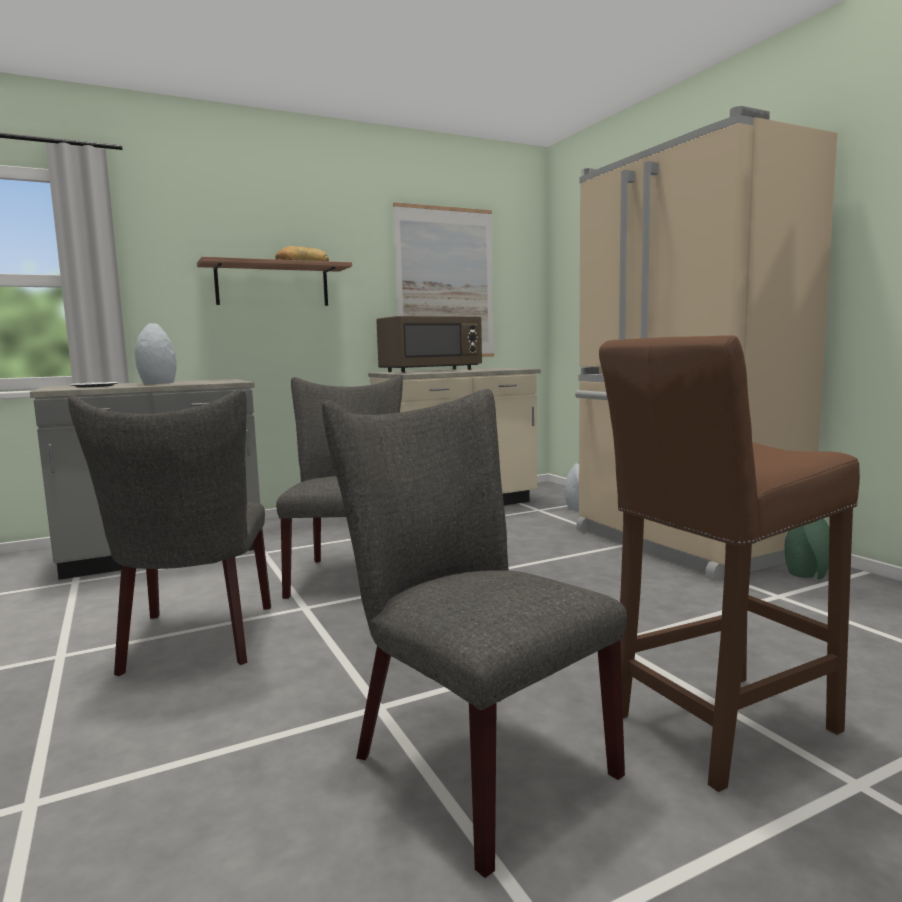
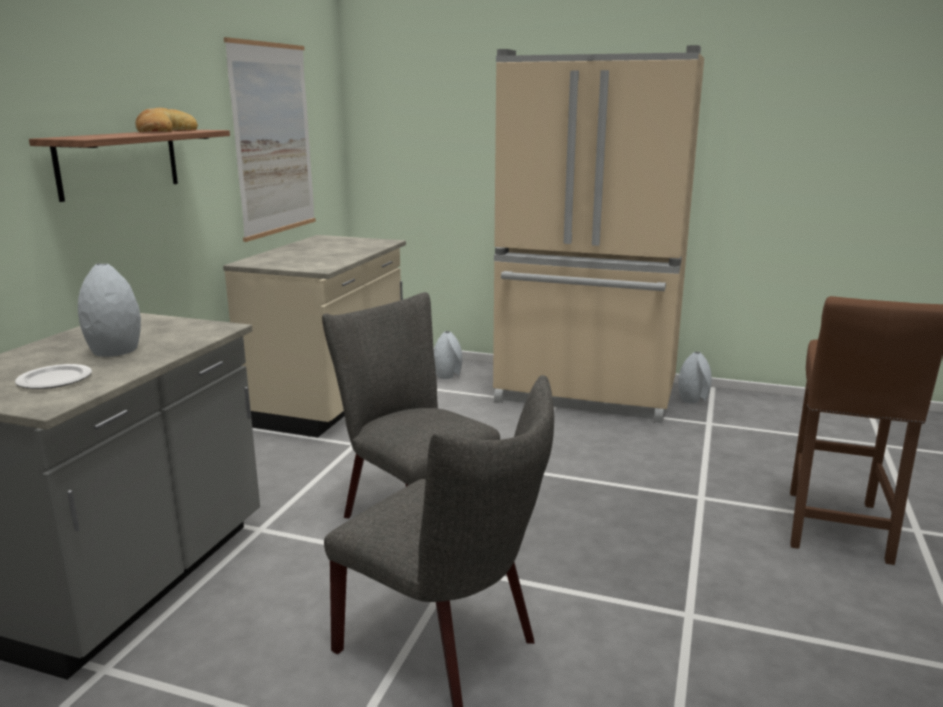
camera: 45 degrees left, 10 degrees up
grey chair [322,389,627,878] -> none
brown microwave [376,316,482,372] -> none
green vase [784,518,829,580] -> grey vase [678,352,712,403]

